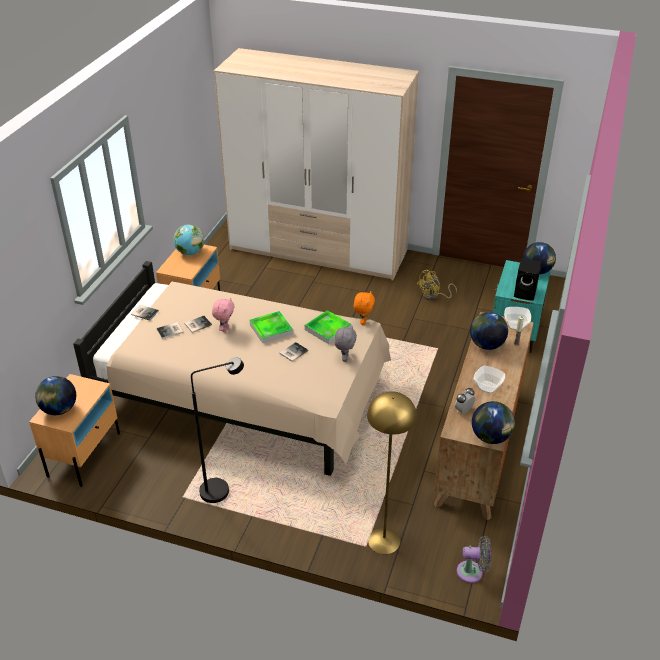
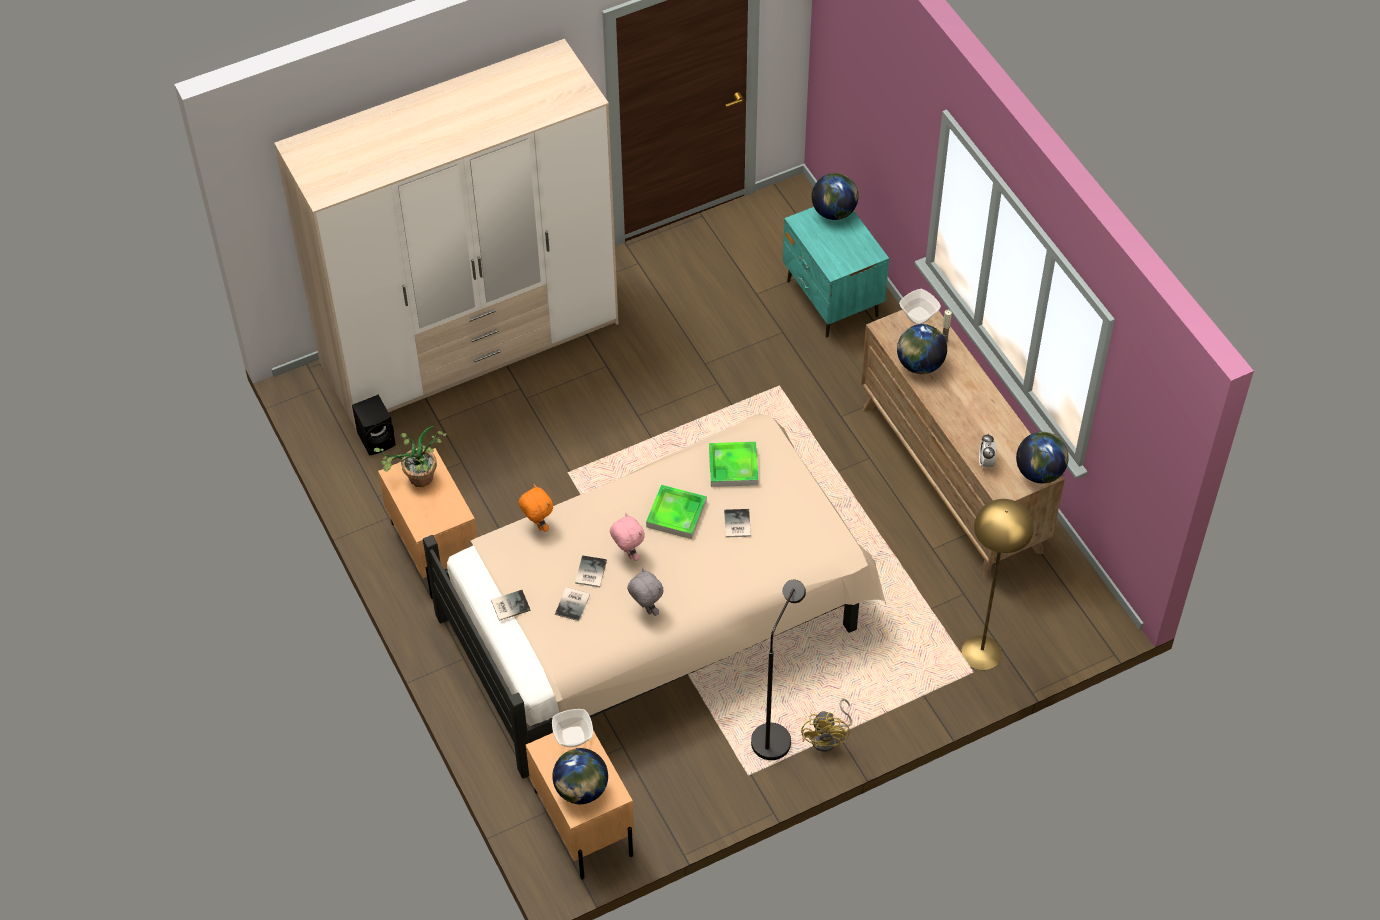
camera: 45 degrees left, 15 degrees up
globe [173,224,204,255] -> potted plant [374,426,446,487]
grey plush toy [335,326,357,362] -> grey plush toy moved to [627,568,664,616]
orange plush toy [354,292,375,325] -> orange plush toy moved to [518,484,553,532]
yellow fan [417,270,457,300] -> yellow fan moved to [801,699,852,752]
grey fan [457,536,492,583] -> none
bowl [474,366,505,394] -> bowl moved to [552,709,593,747]
black speaker [514,258,541,301] -> black speaker moved to [352,395,396,456]

